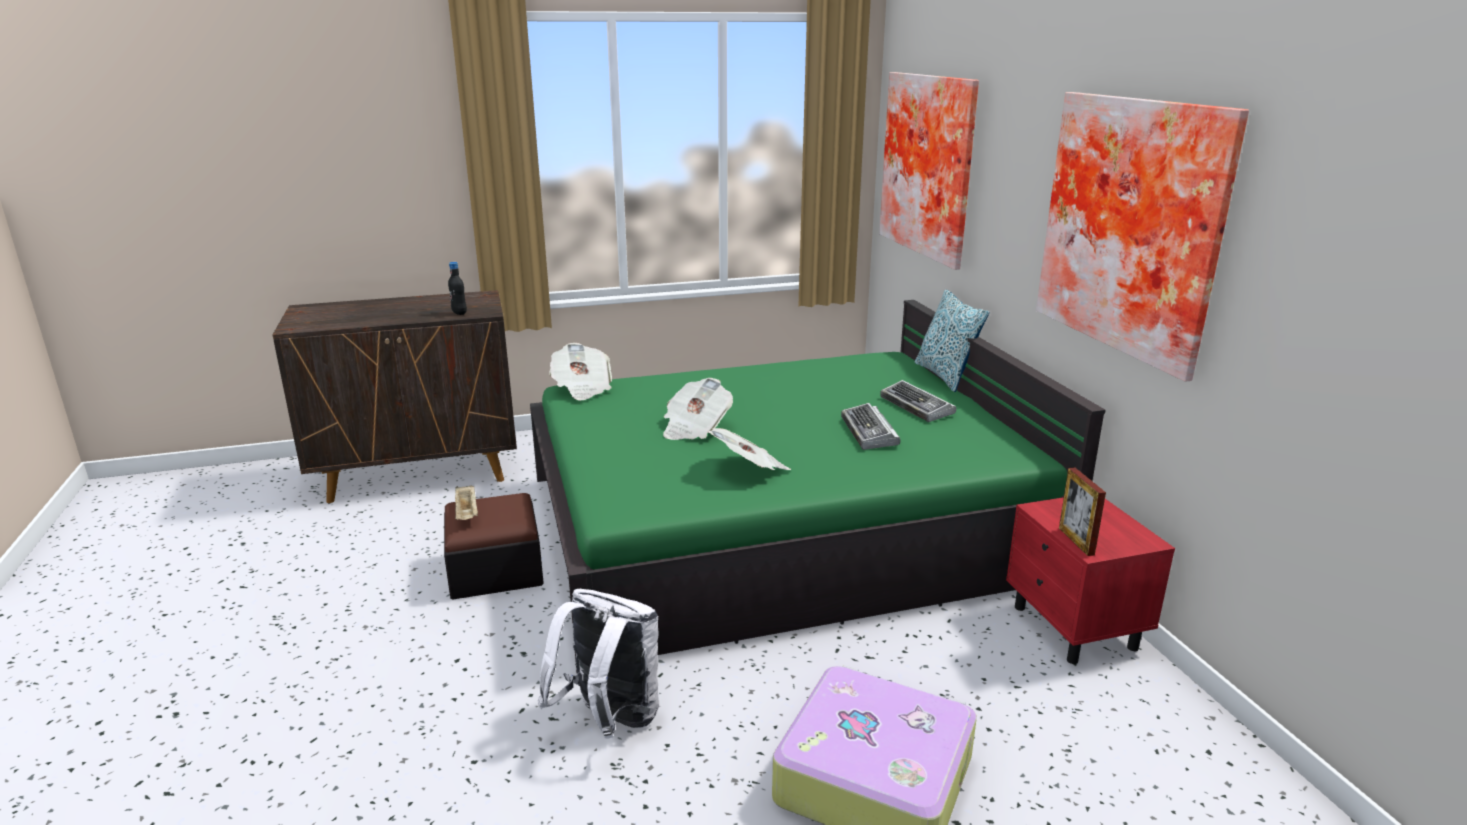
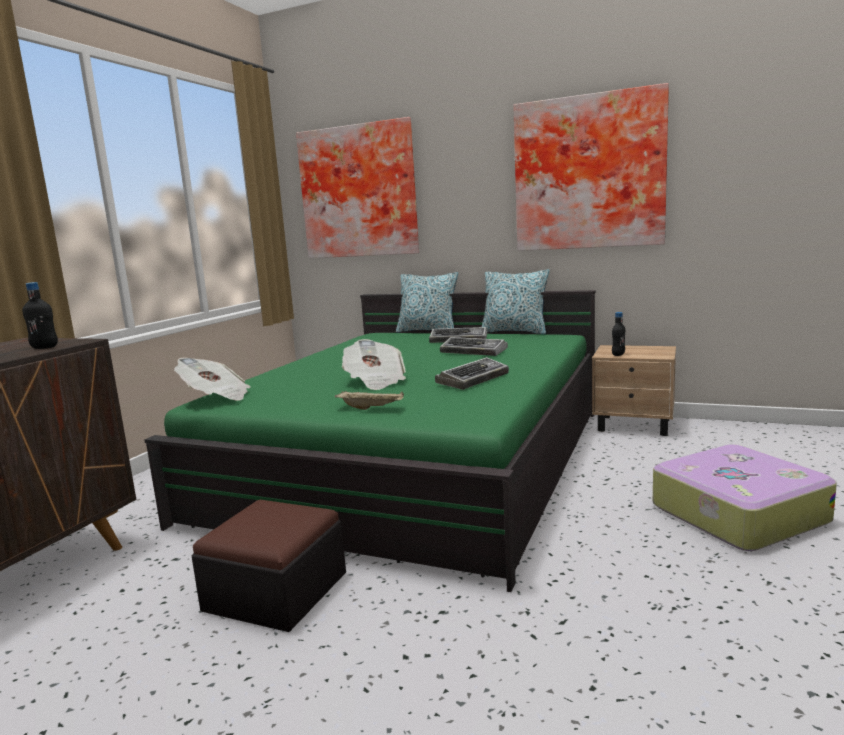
camera: 50 degrees left, 10 degrees down
beige tray [455,485,478,520] -> beige tray moved to [335,391,404,410]
white backpack [538,589,659,738] -> none
newspaper [708,428,791,470] -> keyboard [435,357,509,390]
red nightstand [1006,497,1175,664] -> beige nightstand [592,345,676,436]
picture frame [1059,467,1106,556] -> none
none -> pillow [482,269,550,334]
none -> black bottle [612,312,625,356]

